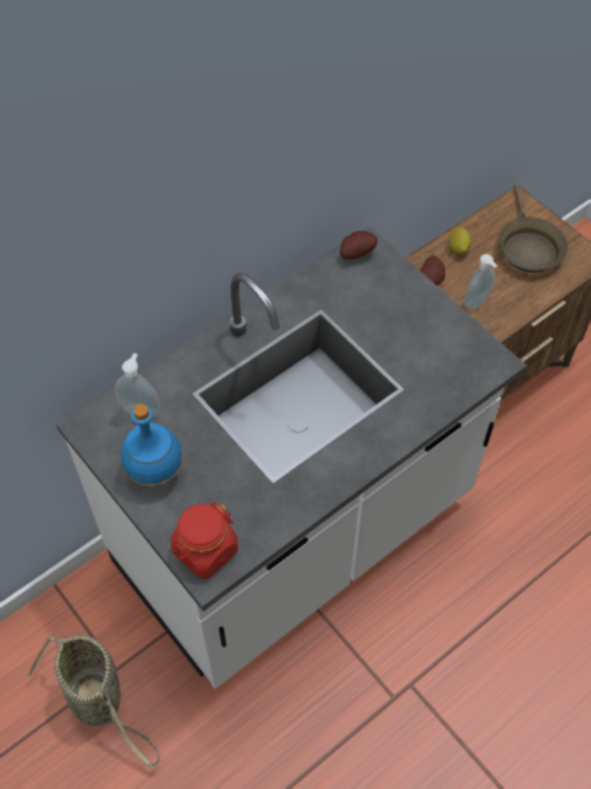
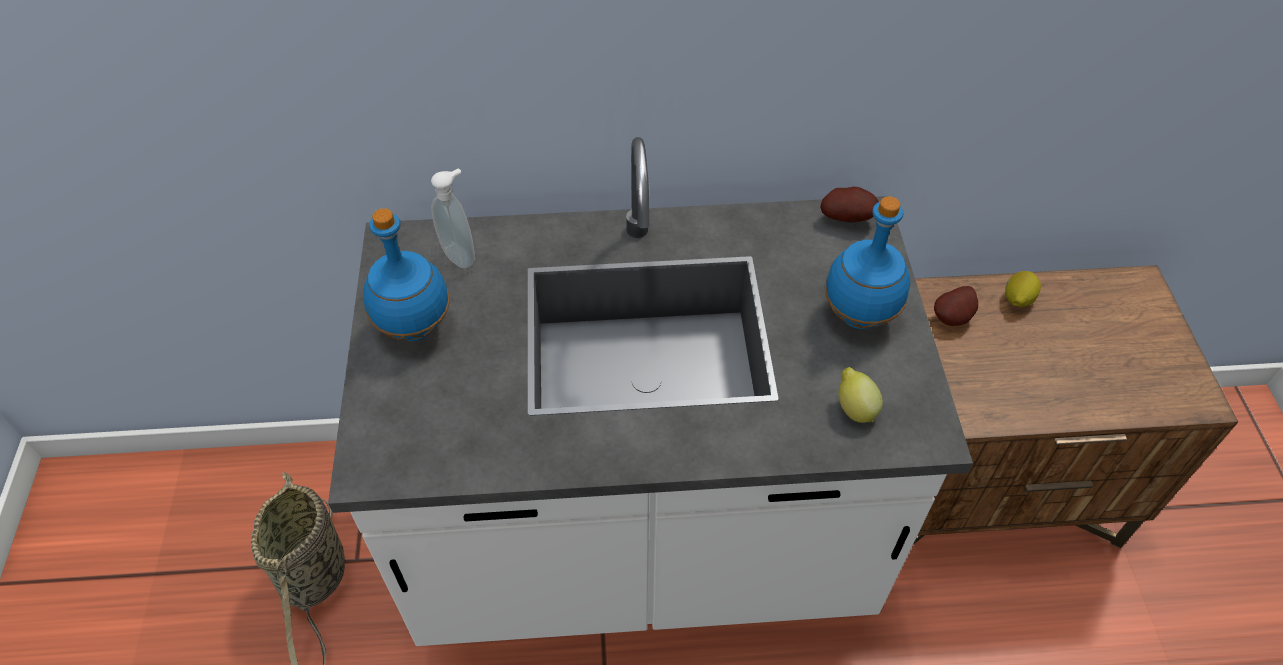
camera: 35 degrees right, 5 degrees down
red jar [171,502,238,579] -> none
soap dispenser [464,254,498,310] -> none
brown frying pan [498,184,568,273] -> none
none -> blue bottle [824,197,910,329]
none -> lemon [838,367,883,423]

